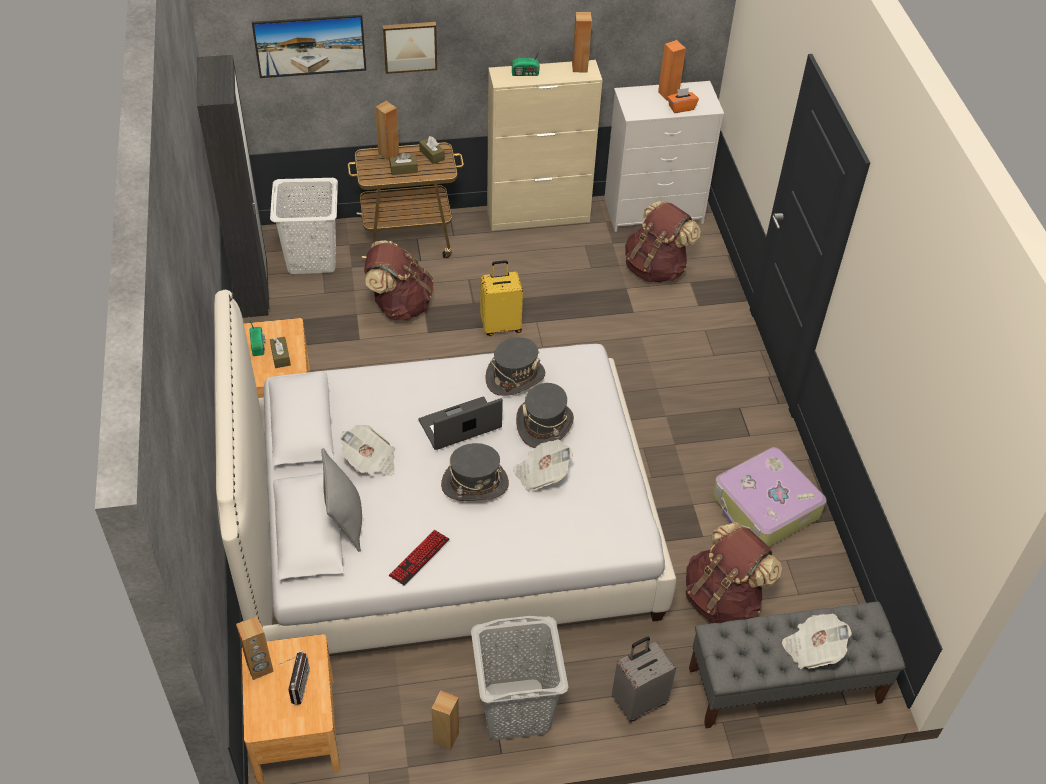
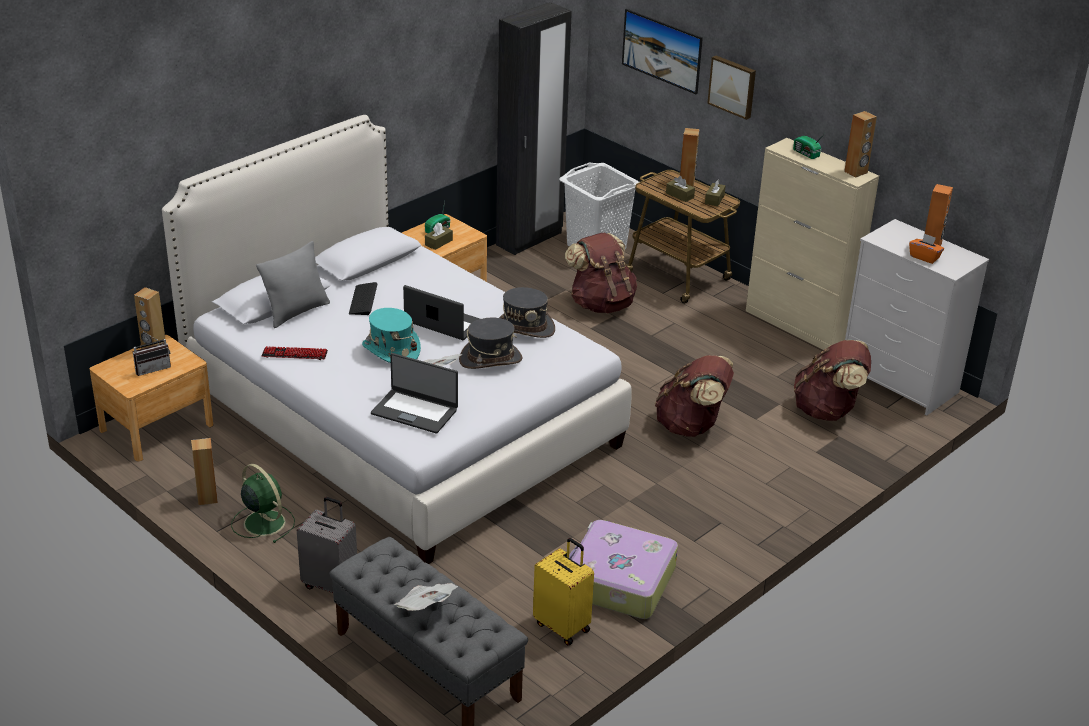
camera: 55 degrees right, 15 degrees down
newspaper [340,425,395,476] -> keyboard [349,282,377,315]
grey hat [441,443,509,501] -> turquoise hat [362,308,421,363]
grey laundry basket [471,616,568,740] -> green fan [231,464,295,543]
yellow suitcase [480,260,523,336] -> yellow suitcase moved to [533,538,594,646]
brown backpack [686,522,782,623] -> brown backpack moved to [655,355,734,437]
none -> laptop [371,353,458,434]

